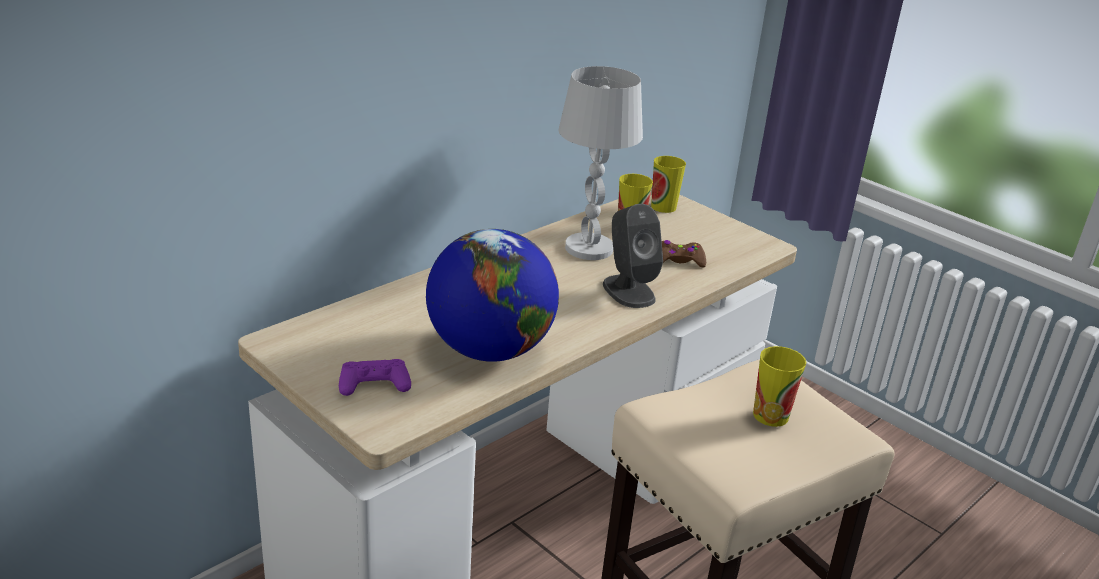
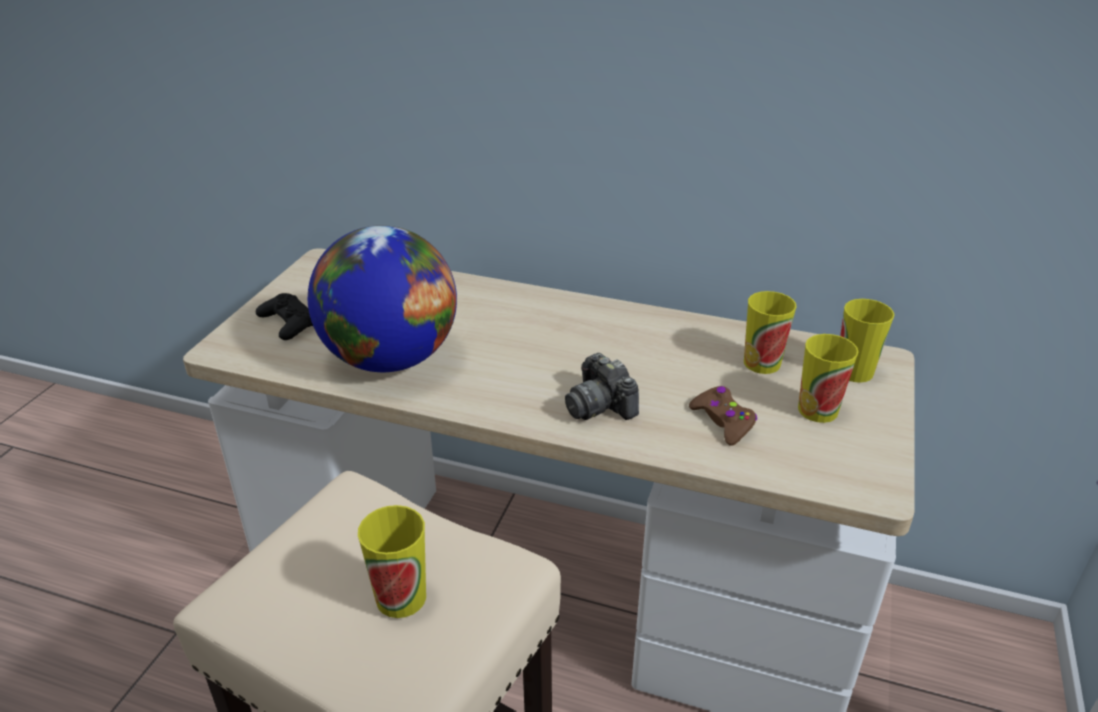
camera: 65 degrees right, 5 degrees up
purple game controller [339,359,411,396] -> black game controller [256,293,313,340]
white table lamp [558,66,643,260] -> none
grey speaker [603,204,663,308] -> camera [565,353,639,420]
none -> cup [798,334,858,423]

